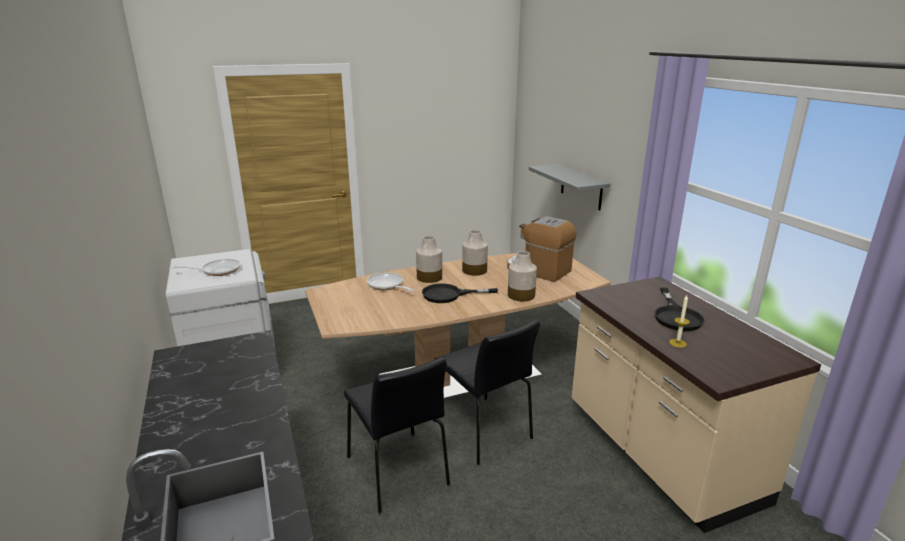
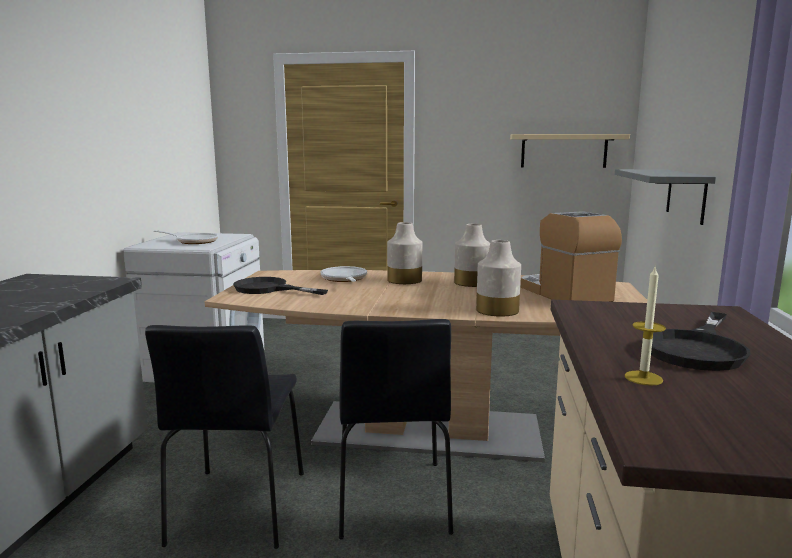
camera: 30 degrees right, 10 degrees down
black frying pan [422,284,498,303] -> black frying pan moved to [233,277,328,295]
none -> beige shelf [510,134,630,168]

